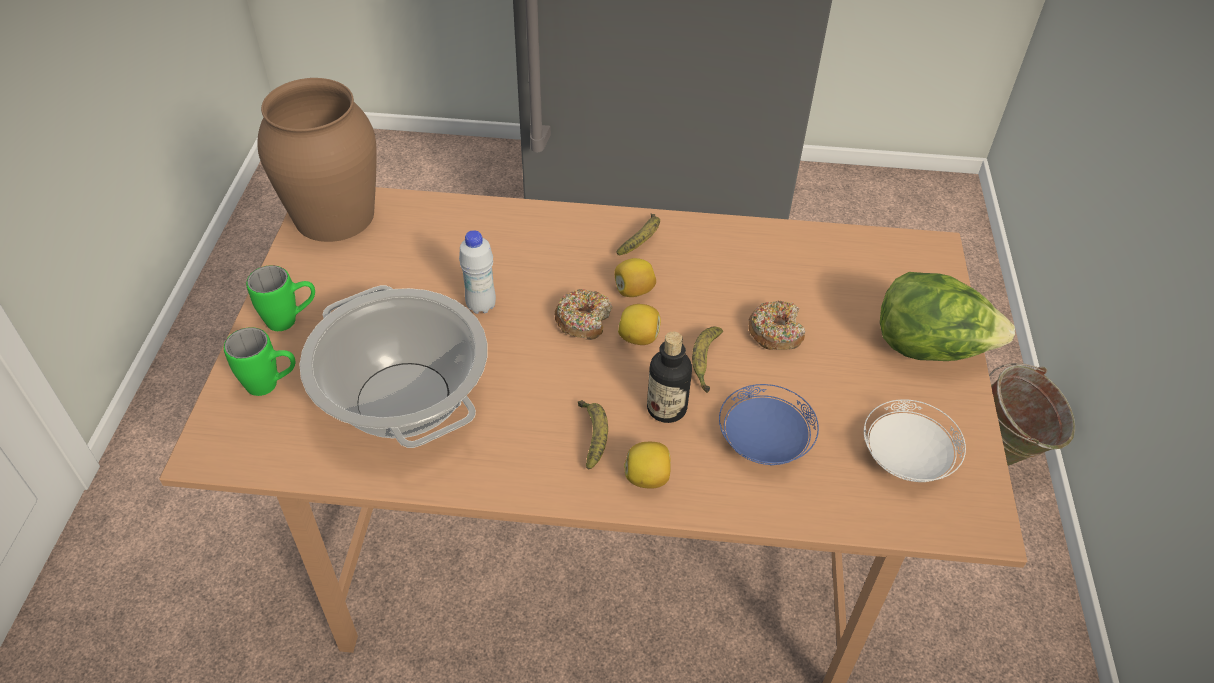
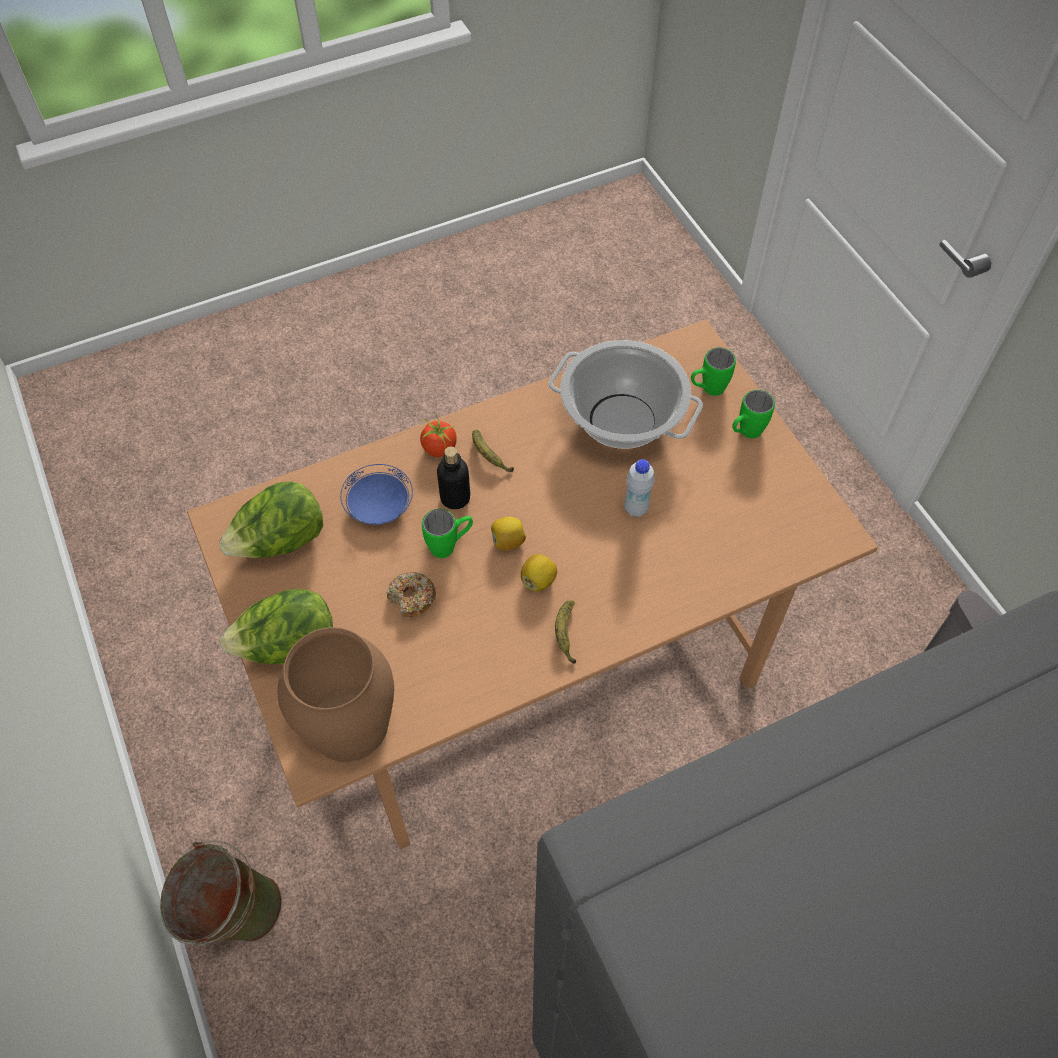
camera: 150 degrees right, 10 degrees up
brown vase [257,78,377,242] -> brown vase moved to [277,627,394,762]
donut [554,289,612,340] -> none
lemon [624,442,671,489] -> tomato [420,414,457,457]
banana [692,326,723,393] -> green mug [422,509,473,558]
white plate [864,399,966,482] -> lettuce [219,481,323,558]

